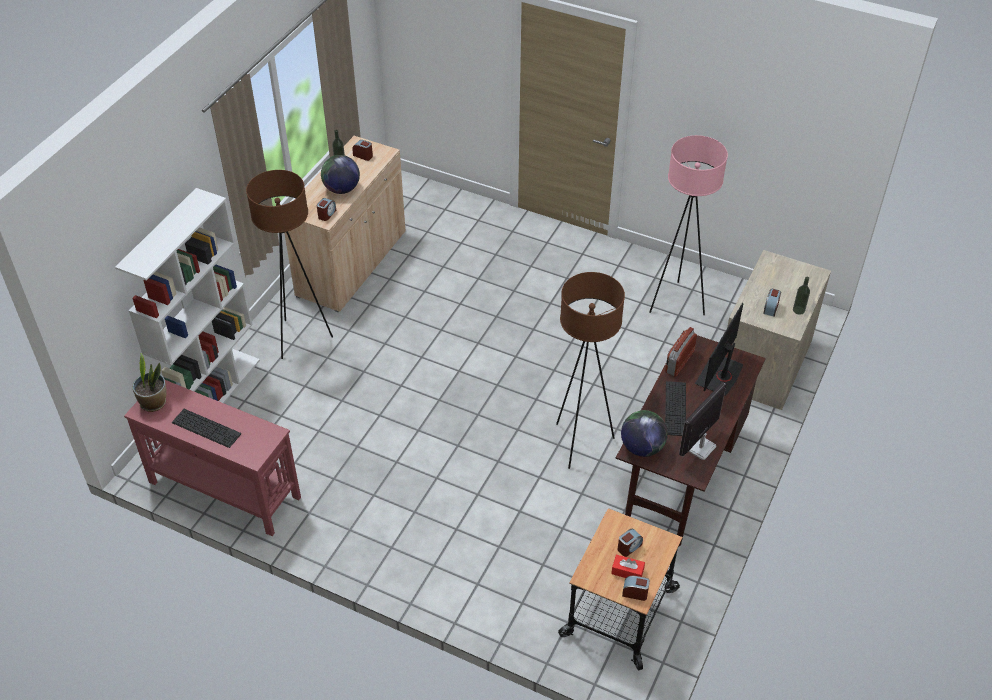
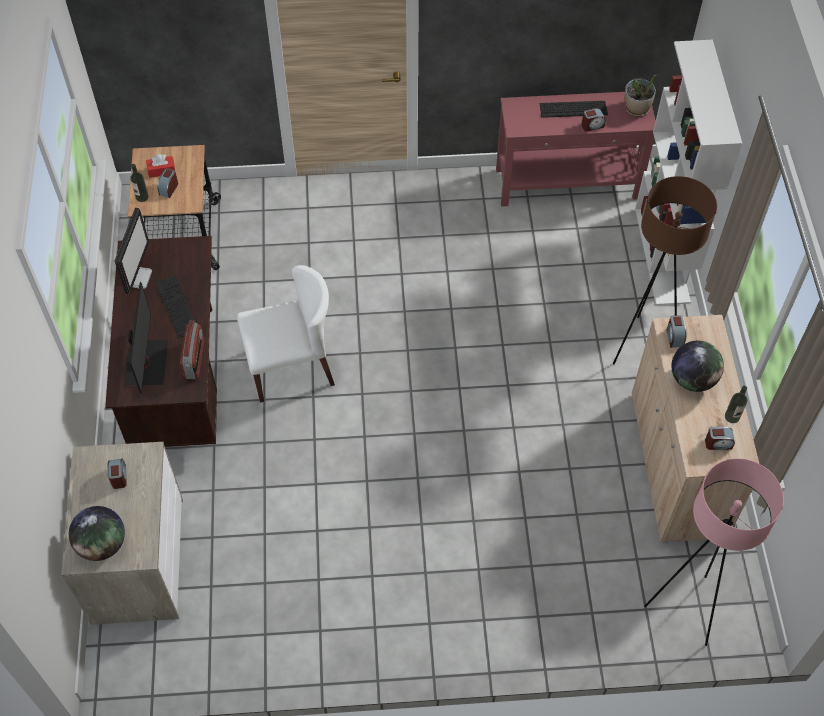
camera: 150 degrees right, 10 degrees up
brown floor lamp [556,272,625,469] -> white chair [237,265,335,403]
globe [621,410,668,457] -> globe moved to [69,506,125,561]
alarm clock [622,576,650,601] -> alarm clock moved to [581,108,606,131]
pink floor lamp [649,135,728,315] -> pink floor lamp moved to [644,458,784,646]
bottle [793,277,810,315] -> bottle moved to [130,164,149,202]

